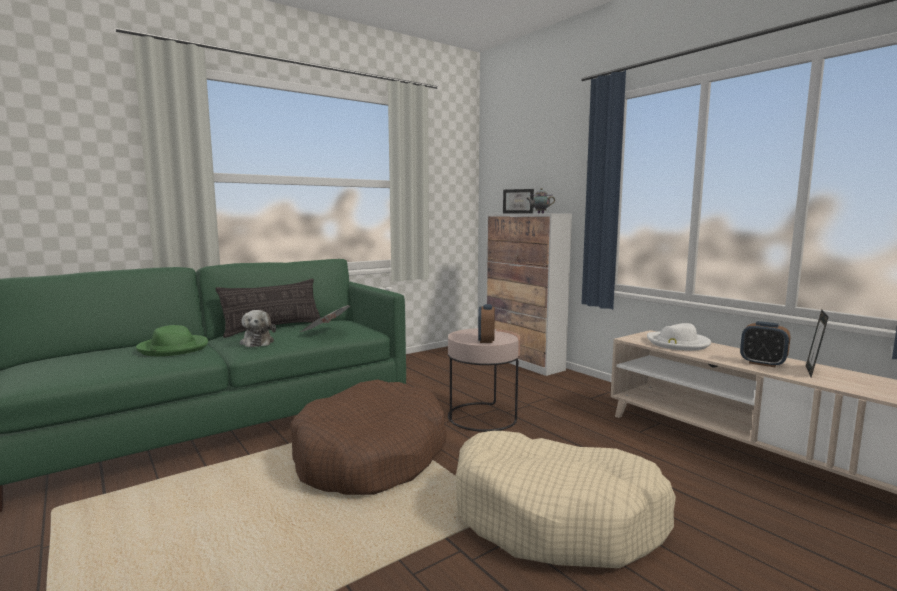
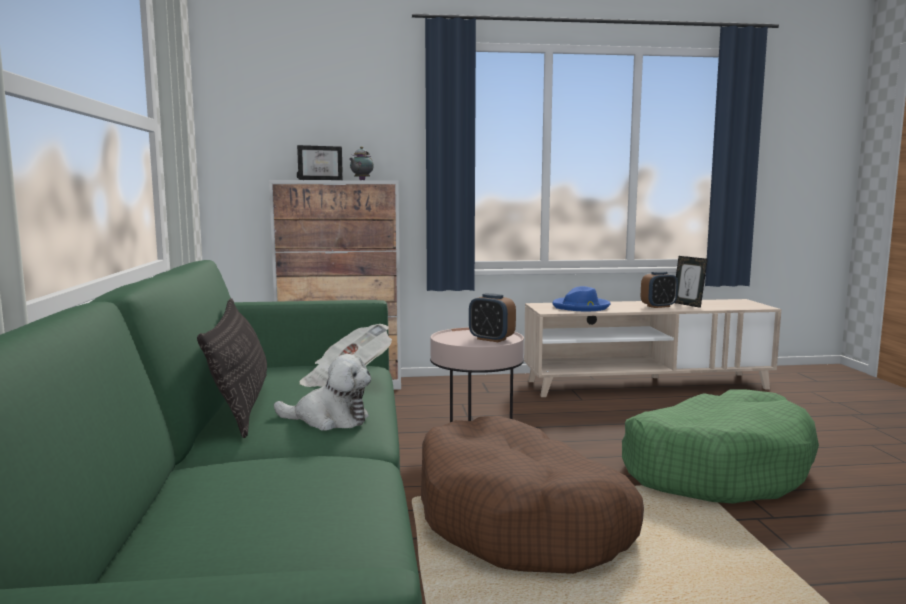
camera: 60 degrees left, 0 degrees up
green hat [136,325,208,356] -> none
beige dog bed [456,431,676,568] -> green dog bed [622,389,819,504]
white hat [647,323,711,351] -> blue hat [553,286,610,311]

